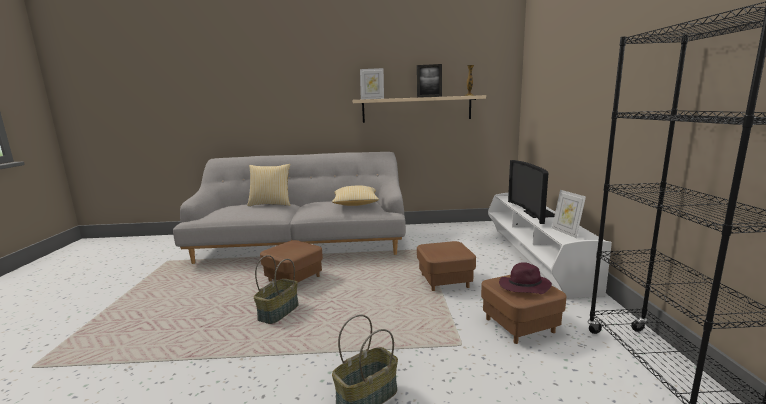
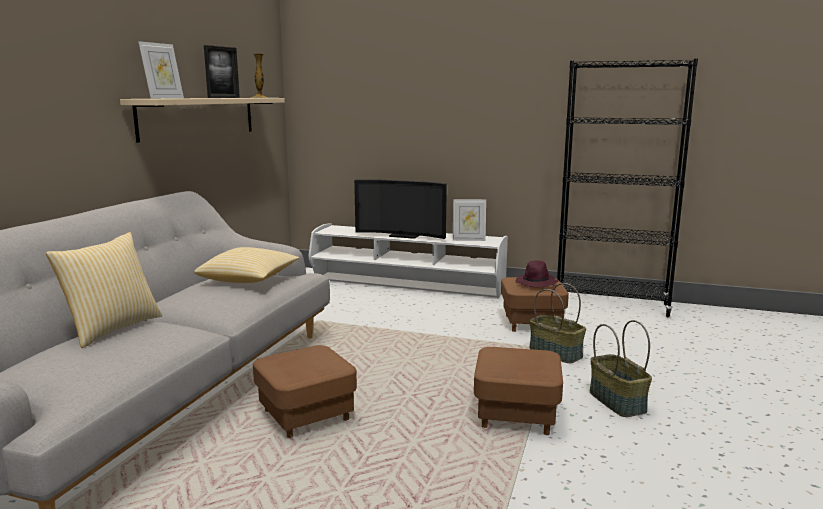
camera: 70 degrees left, 0 degrees up
basket [254,255,299,324] -> basket moved to [529,283,586,363]
brown ottoman [417,241,476,291] -> brown ottoman moved to [474,347,563,435]

